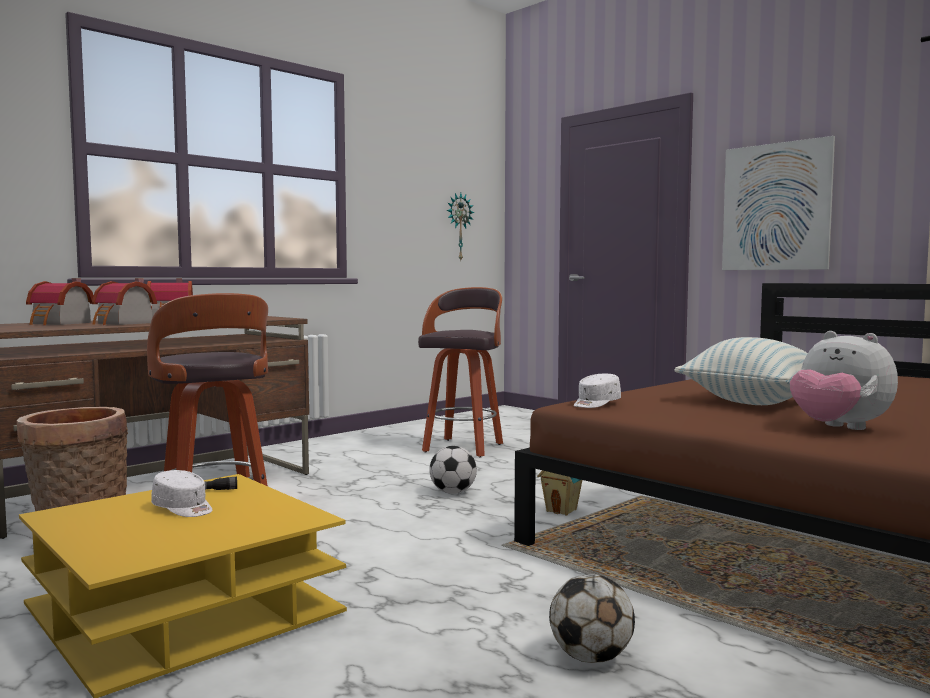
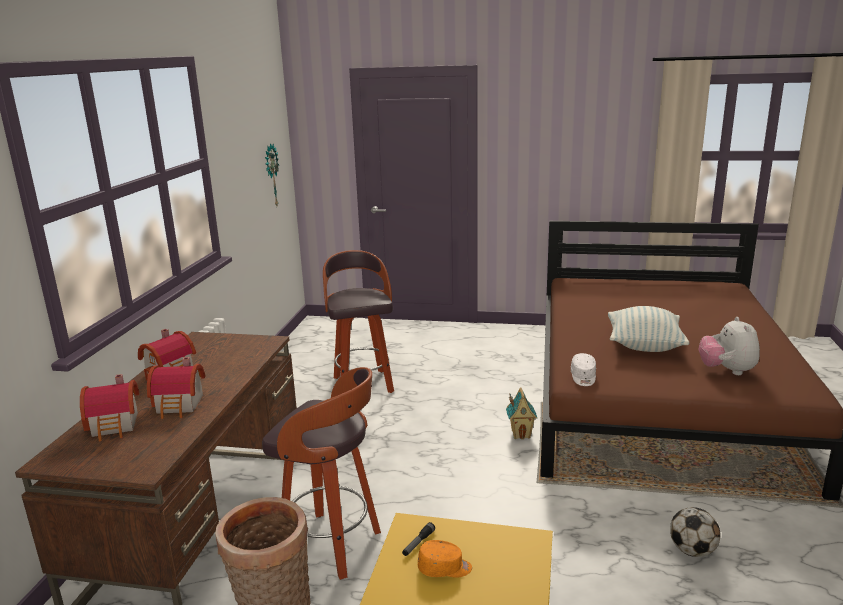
camera: 35 degrees left, 15 degrees up
white cap [151,470,212,517] -> orange cap [418,540,472,578]
football [429,446,477,494] -> none
picture [722,136,835,270] -> none
plush toy [790,331,898,430] -> plush toy turned 75 degrees clockwise [698,317,760,375]

